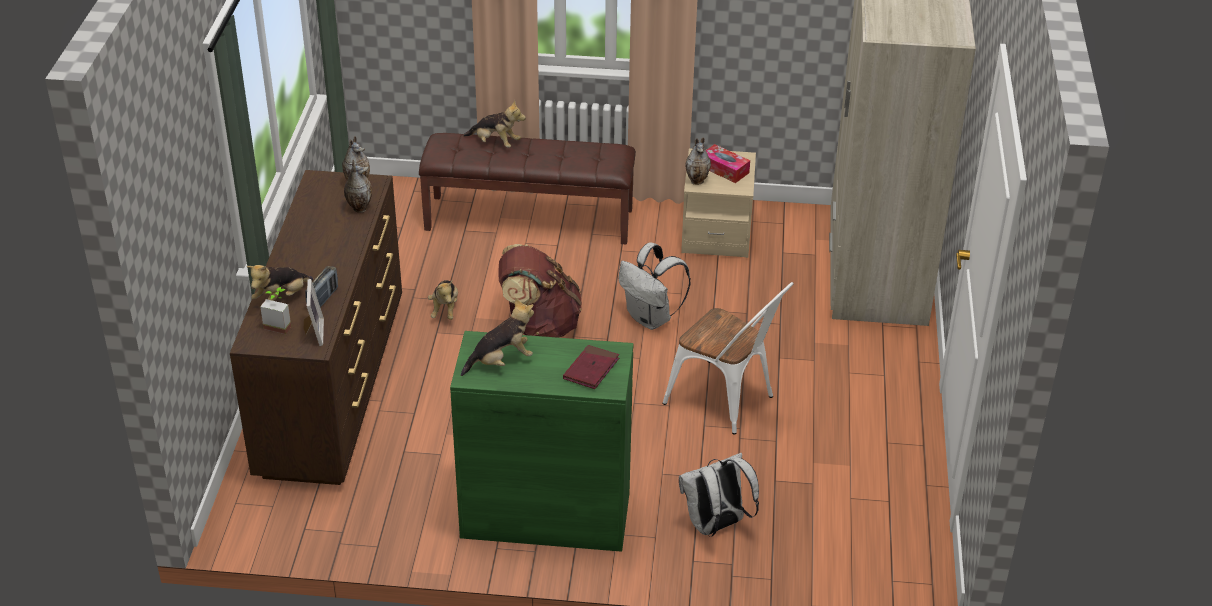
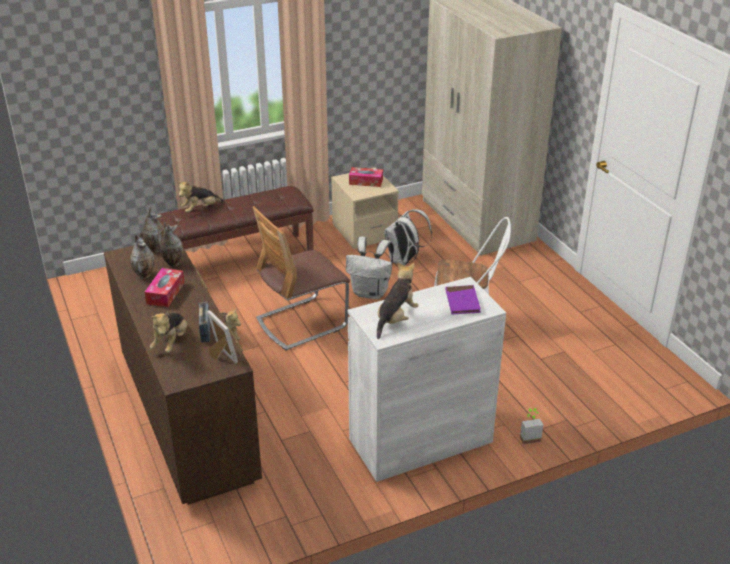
camera: 30 degrees left, 5 degrees down
potted plant [260,287,291,334] -> potted plant moved to [520,408,543,444]
green cabinet [450,331,633,552] -> white cabinet [348,277,506,482]
plush toy [463,100,526,148] -> plush toy turned 150 degrees clockwise [177,181,224,213]
brown backpack [499,244,582,338] -> chair [253,206,350,351]
red book [563,345,619,389] -> purple book [446,285,481,315]
white backpack [679,453,759,537] -> white backpack moved to [384,209,432,266]
vase [685,137,711,185] -> vase moved to [130,233,154,279]
none -> tissue box [145,268,185,307]

